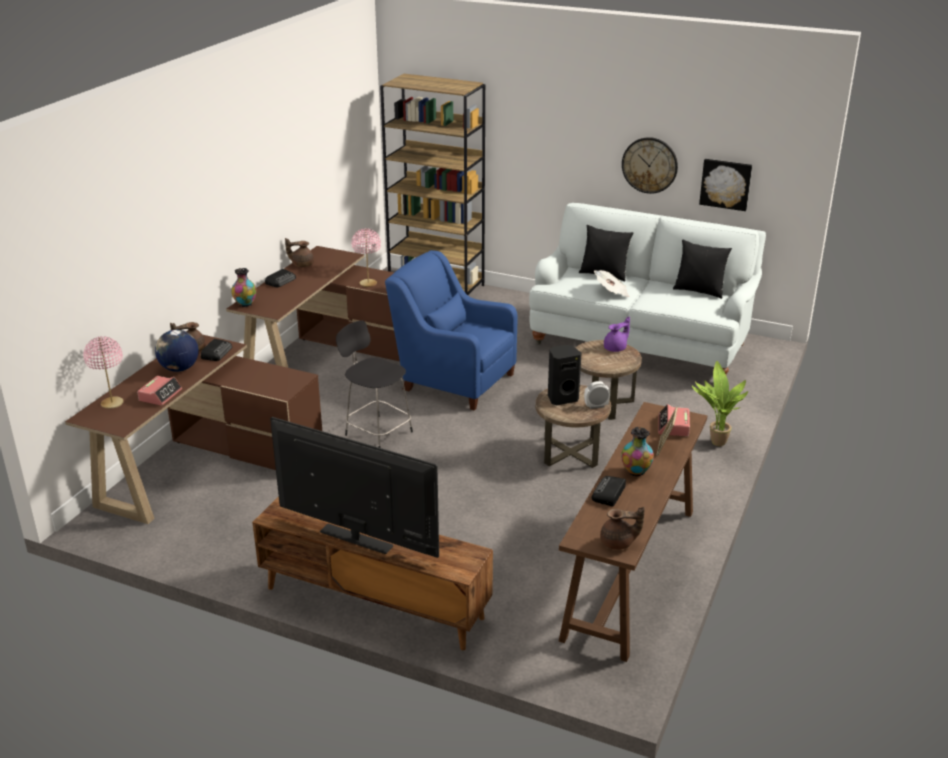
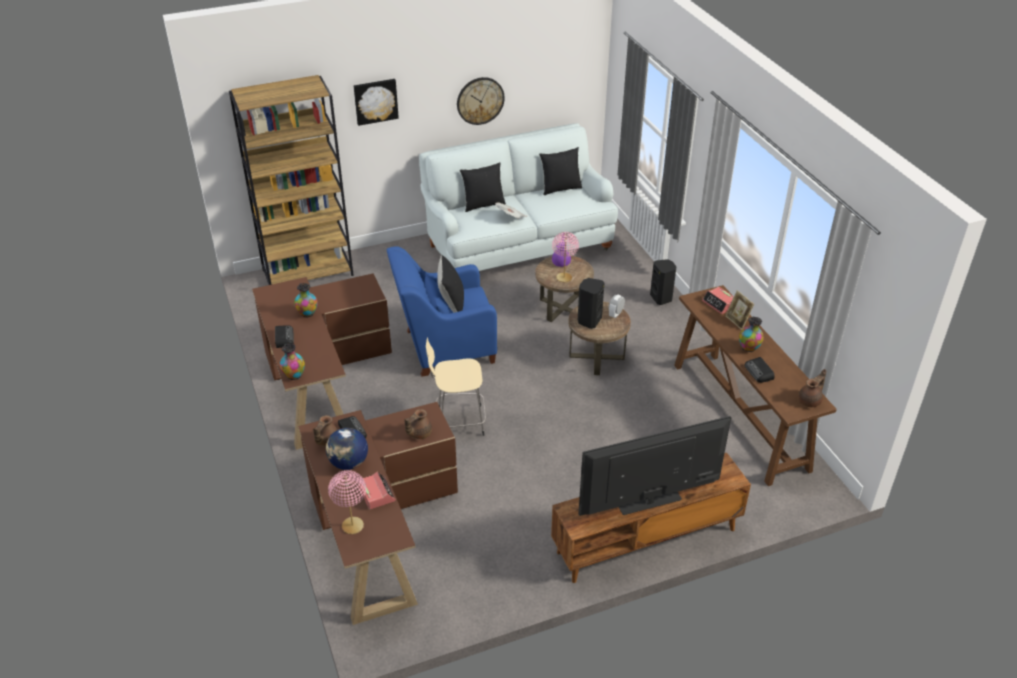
camera: 45 degrees left, 10 degrees up
brown teapot [285,238,314,267] -> brown teapot moved to [404,409,432,439]
black stool [336,321,413,448] -> beige stool [426,337,486,436]
pink table lamp [351,228,381,287] -> pink table lamp moved to [552,232,579,283]
potted plant [692,361,748,446] -> black speaker [650,259,676,305]
picture [699,159,752,211] -> picture moved to [354,79,399,126]
none -> vase [294,283,318,318]
none -> black pillow [437,254,464,313]

